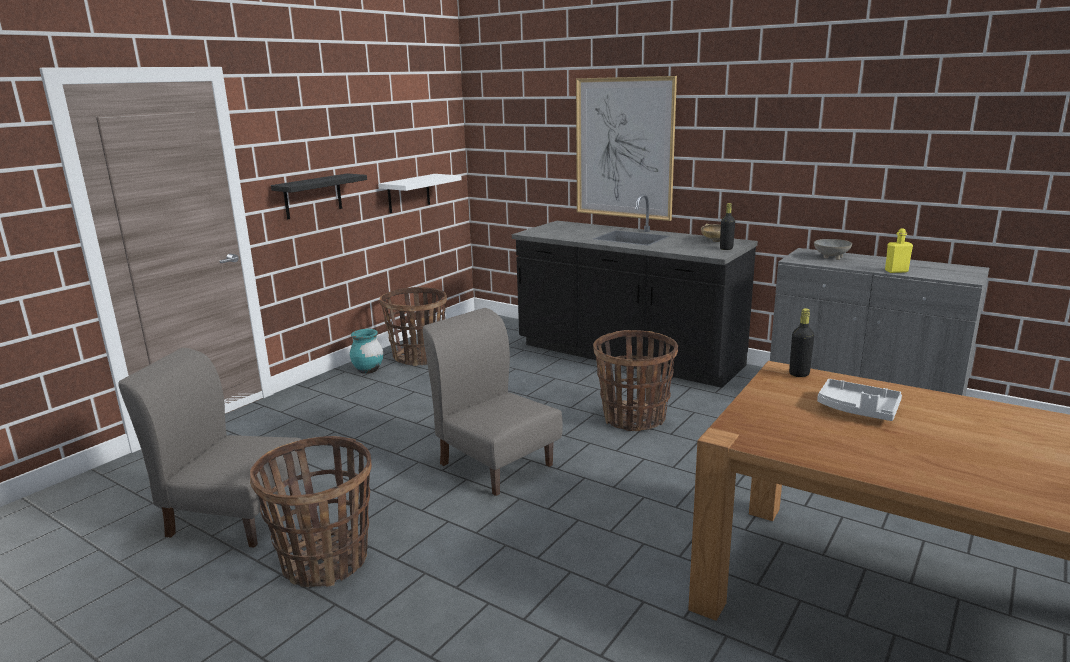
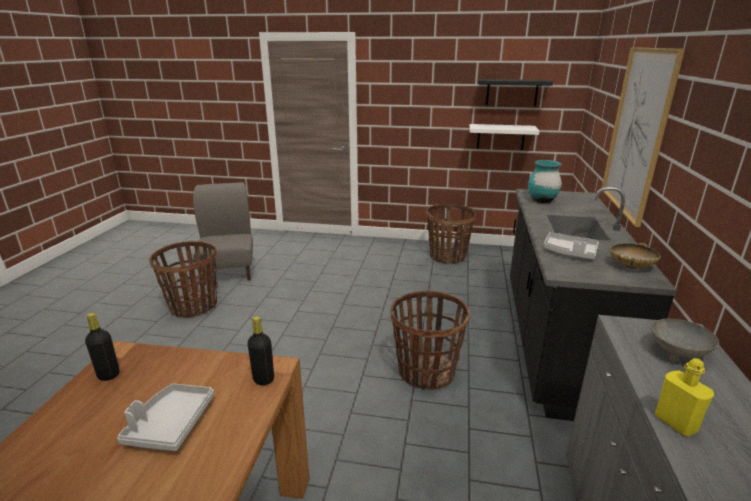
camera: 65 degrees right, 5 degrees up
black shelf [271,173,367,219] -> black shelf moved to [478,79,553,106]
turquoise vase [350,329,383,374] -> turquoise vase moved to [528,160,562,203]
grey chair [423,308,563,496] -> none
black bottle [720,203,735,250] -> black bottle moved to [85,313,120,381]
none -> grey tray [543,232,599,260]

